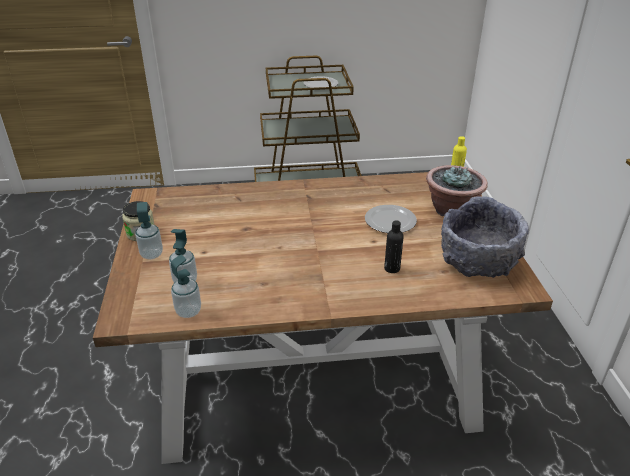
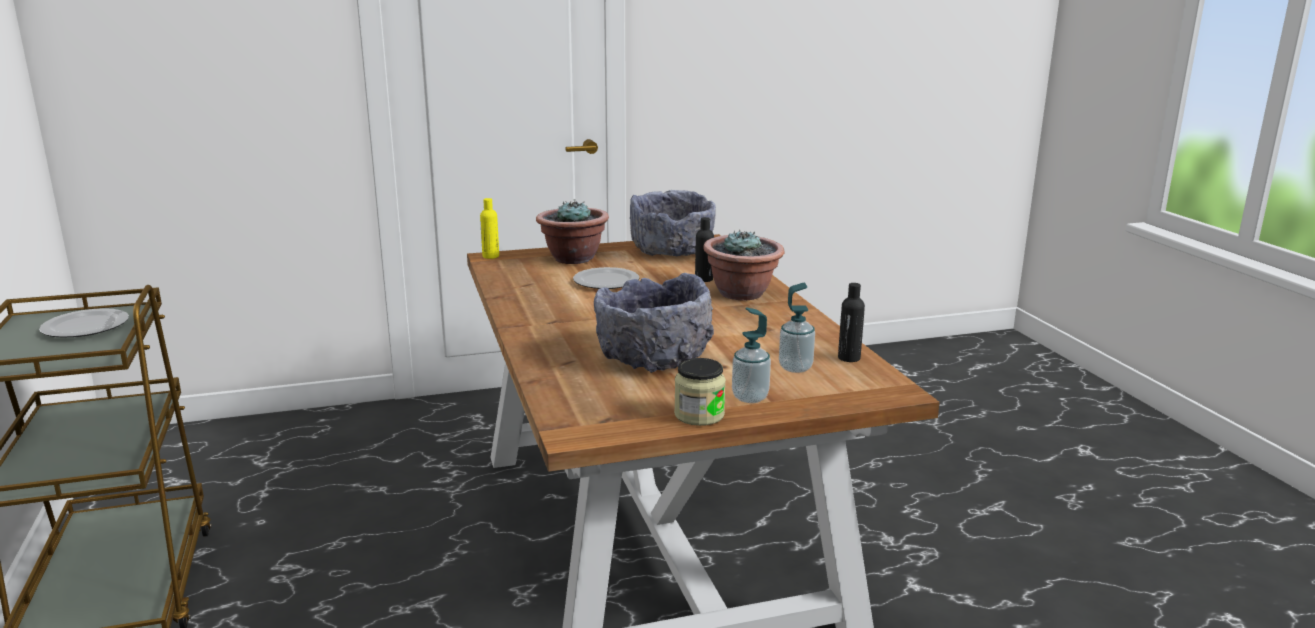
camera: 100 degrees left, 15 degrees down
soap dispenser [171,255,201,318] -> black bottle [838,283,865,362]
none -> grey bowl [594,273,714,373]
none -> potted plant [703,229,785,300]

